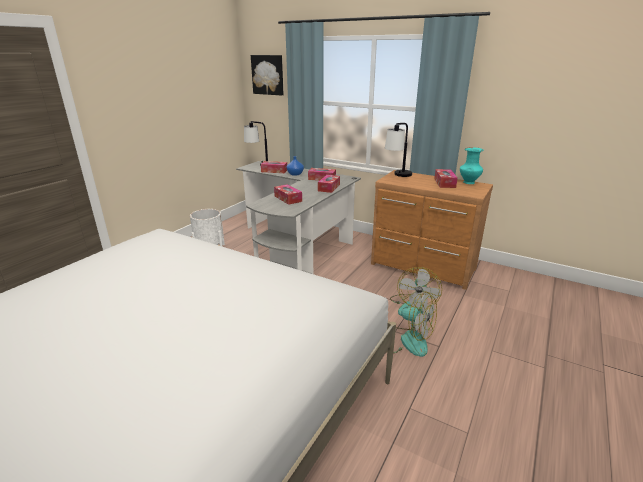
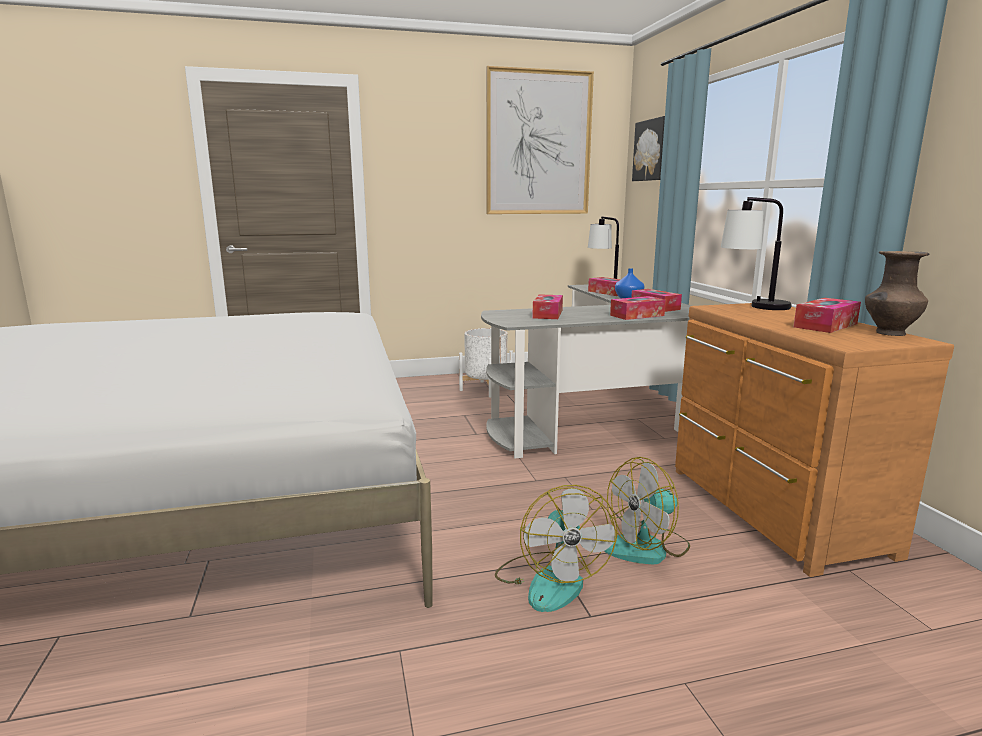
camera: 45 degrees right, 10 degrees down
turquoise vase [460,147,484,184] -> brown vase [865,251,929,336]
none -> picture [486,66,594,214]

